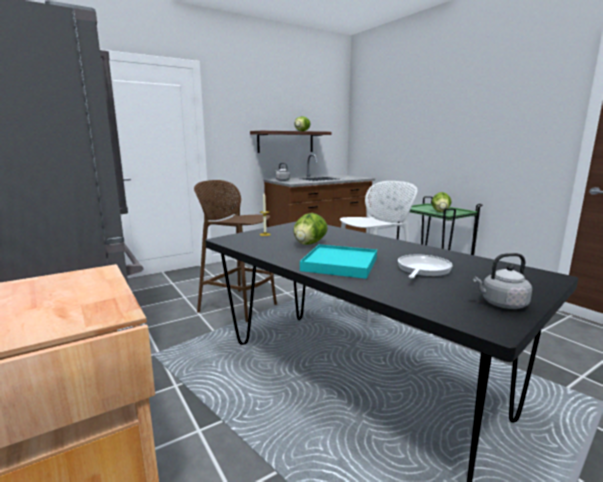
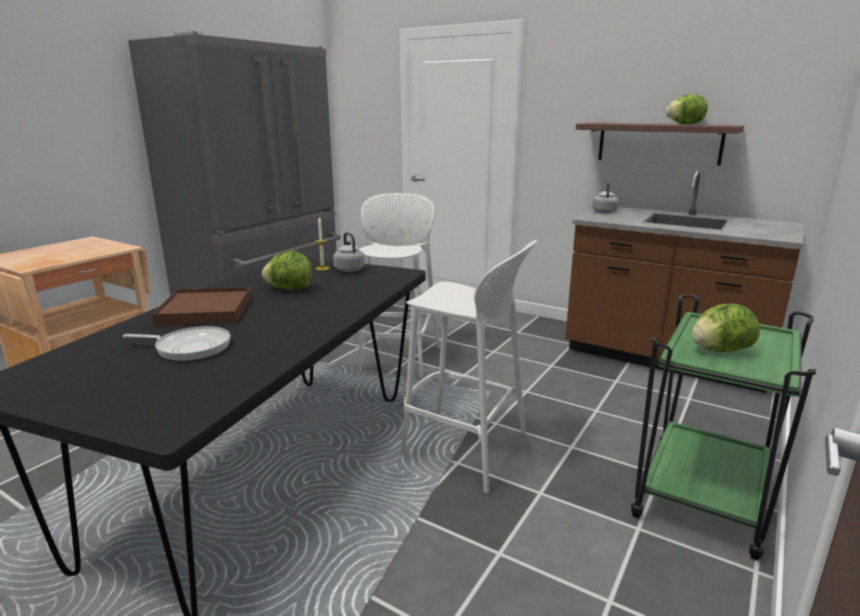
camera: 65 degrees right, 5 degrees up
brown stool [194,180,277,322] -> white stool [358,193,440,377]
turquoise tray [300,244,377,279] -> brown tray [151,287,251,326]
grey kettle [473,253,532,309] -> grey kettle moved to [333,232,364,272]

